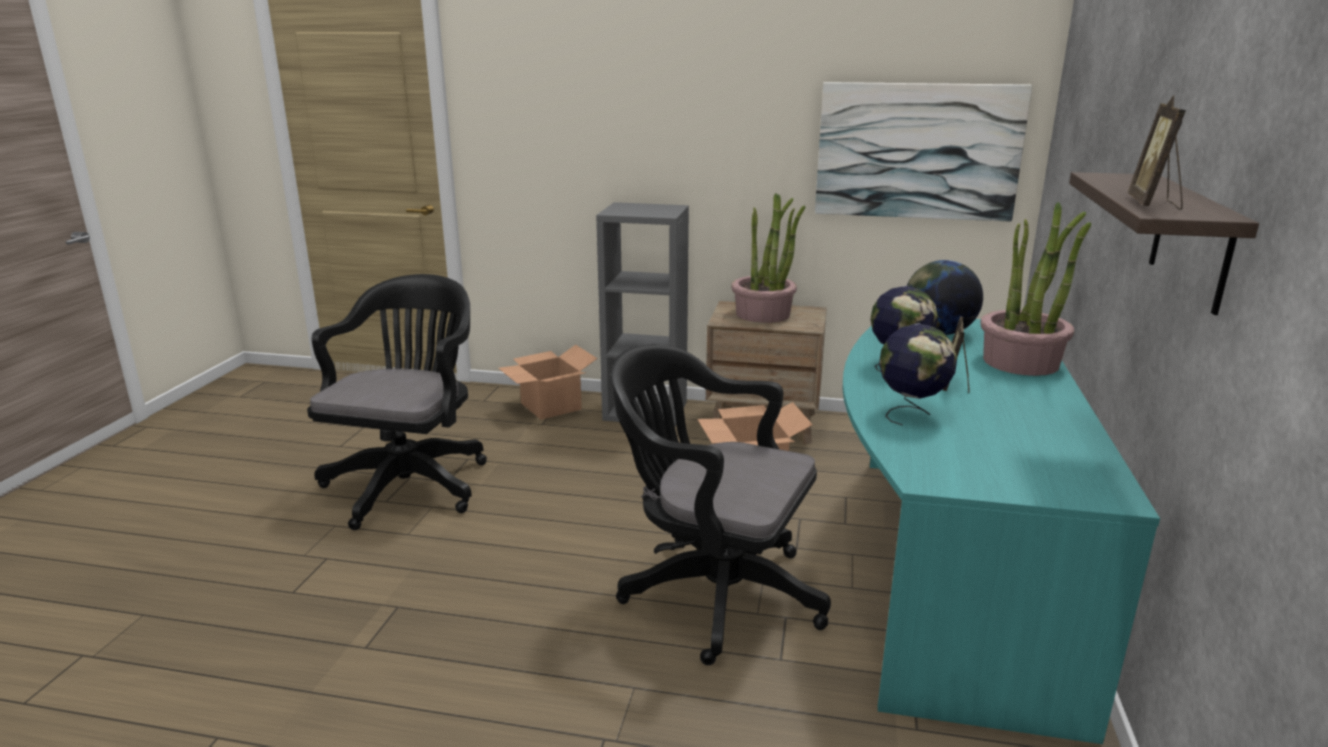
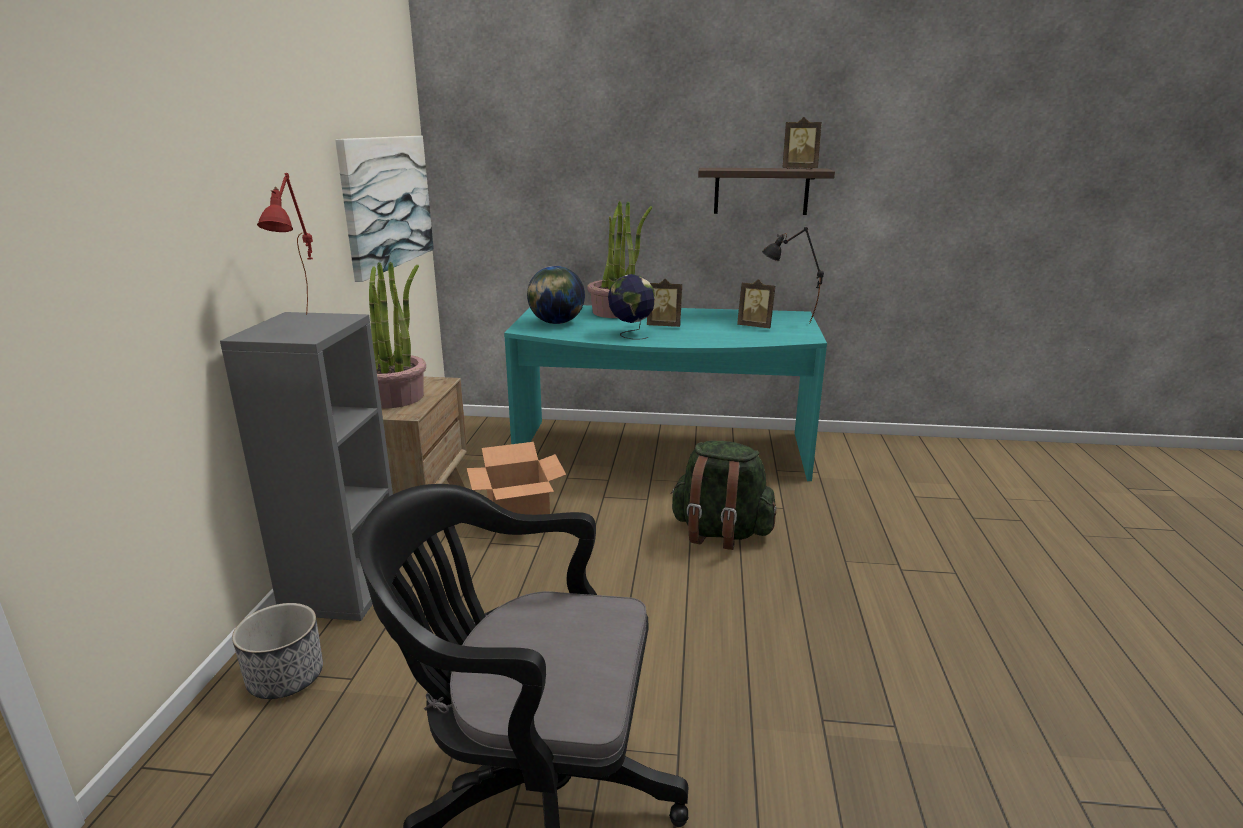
camera: 95 degrees left, 0 degrees up
cardboard box [498,345,597,420] -> planter [232,603,323,699]
black office chair [611,345,831,665] -> green backpack [670,441,777,550]
globe [879,323,957,425] -> none
none -> red table lamp [257,173,313,315]
none -> picture frame [737,279,775,328]
none -> black table lamp [762,227,824,323]

